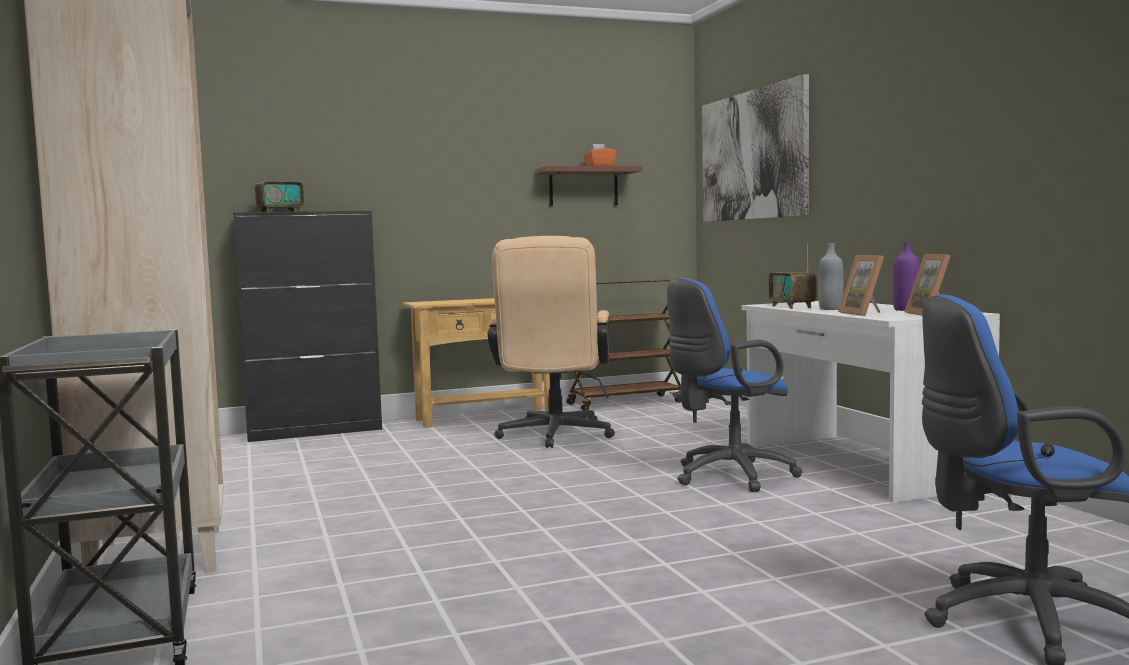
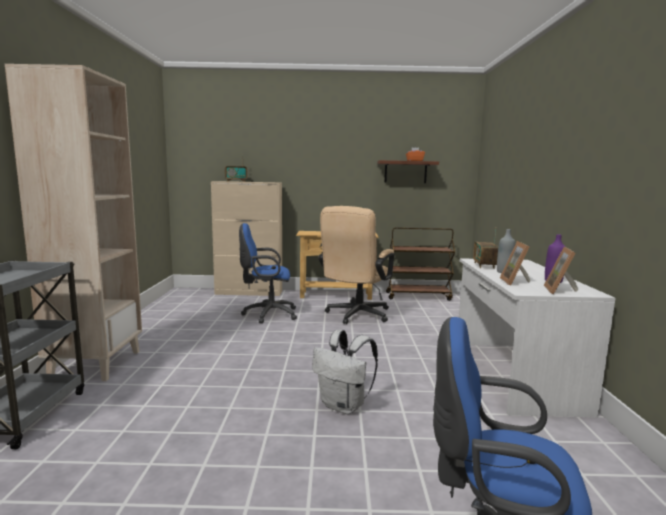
camera: 20 degrees right, 5 degrees up
black cabinet [233,211,382,442] -> beige cabinet [211,181,282,296]
blue office chair [667,278,802,492] -> blue office chair moved to [239,223,297,324]
picture [702,74,809,222] -> none
none -> white backpack [312,330,378,414]

